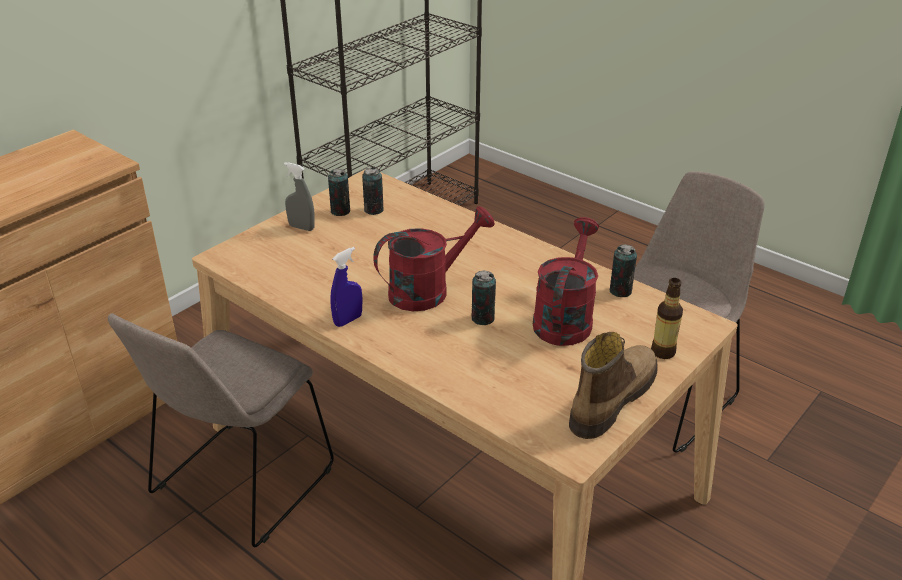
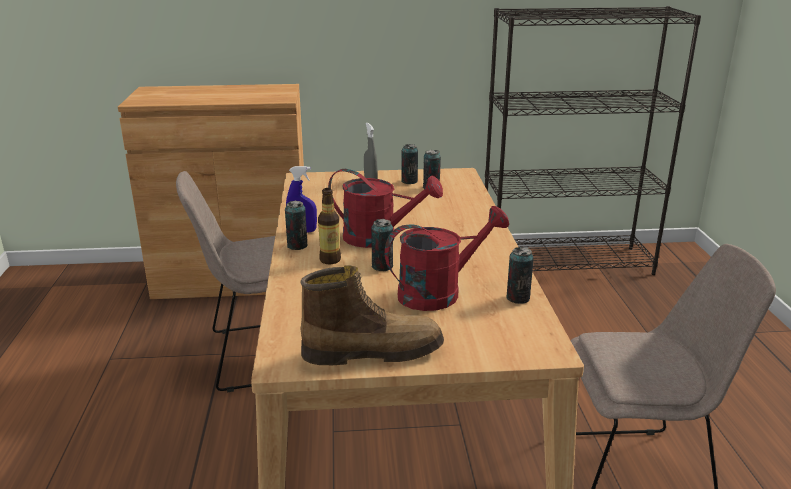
camera: 45 degrees right, 10 degrees down
bottle [651,278,683,359] -> bottle moved to [318,188,341,264]
none -> can [285,201,308,250]

